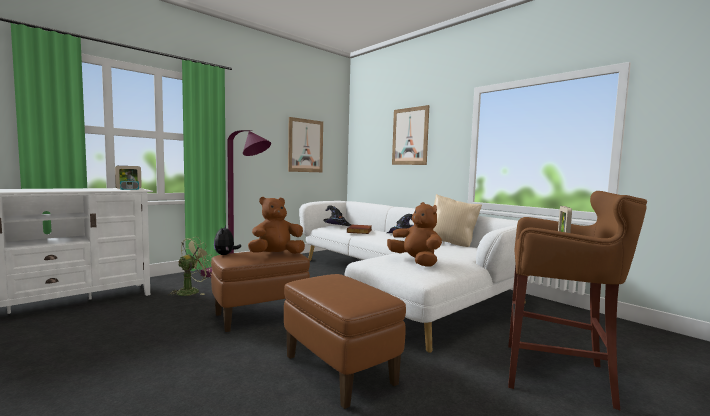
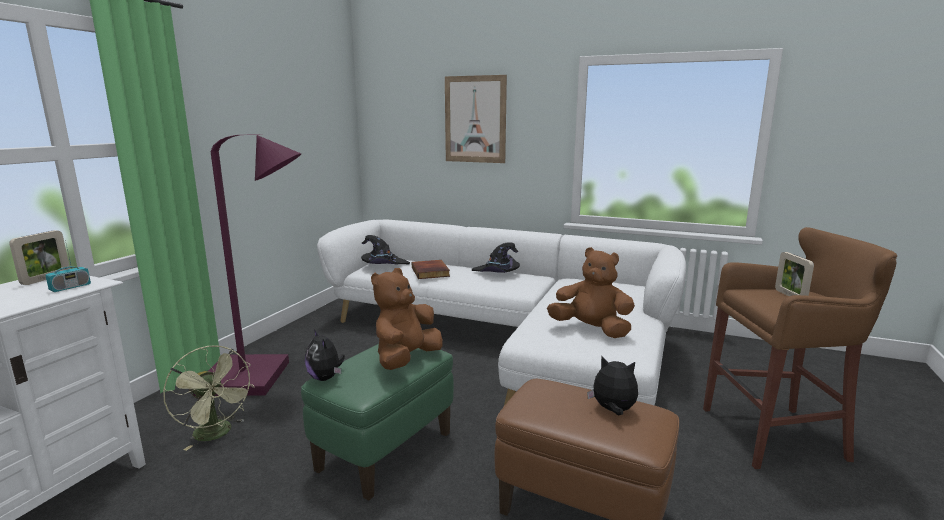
camera: 25 degrees left, 10 degrees up
green fan [168,237,212,296] -> green fan turned 120 degrees clockwise [163,345,254,451]
brown ottoman [211,250,310,332] -> green ottoman [301,344,454,501]
picture [288,117,323,172] -> none
beige pillow [433,194,482,247] -> none
none -> plush toy [587,356,638,415]

